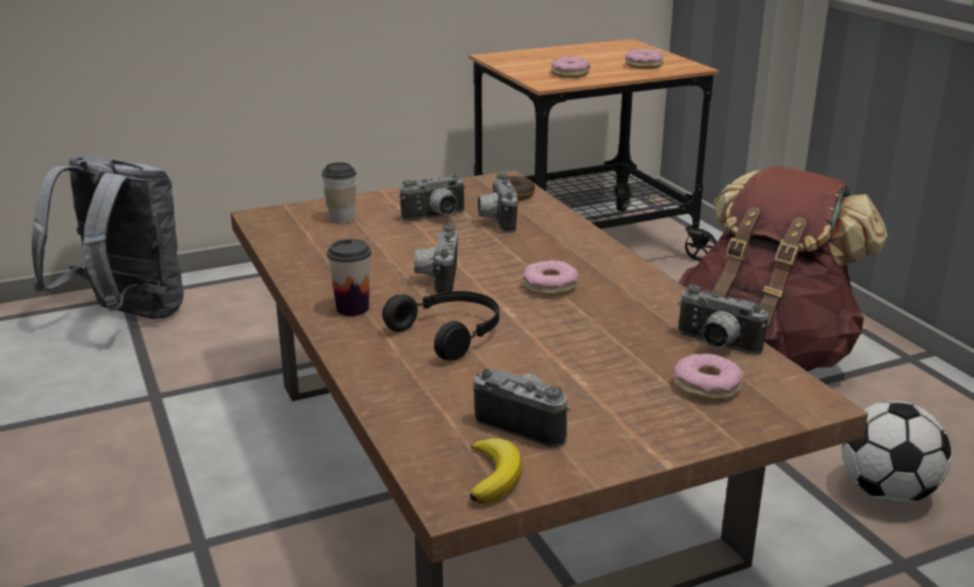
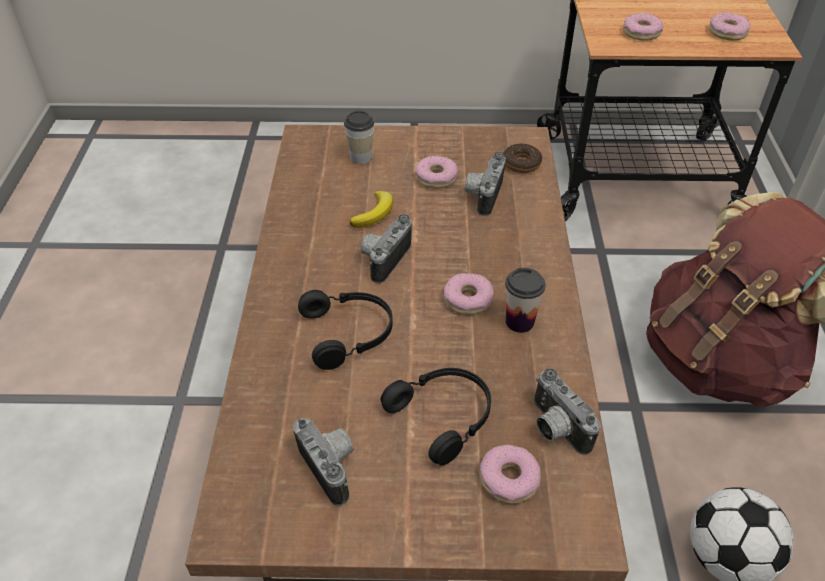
camera: 25 degrees right, 20 degrees up
grey backpack [32,155,184,319] -> none
cup [327,239,371,316] -> cup moved to [505,268,545,333]
camera [400,174,466,221] -> donut [415,156,458,188]
banana [470,438,522,504] -> banana moved to [349,191,393,228]
none -> black headphones [381,368,491,465]

